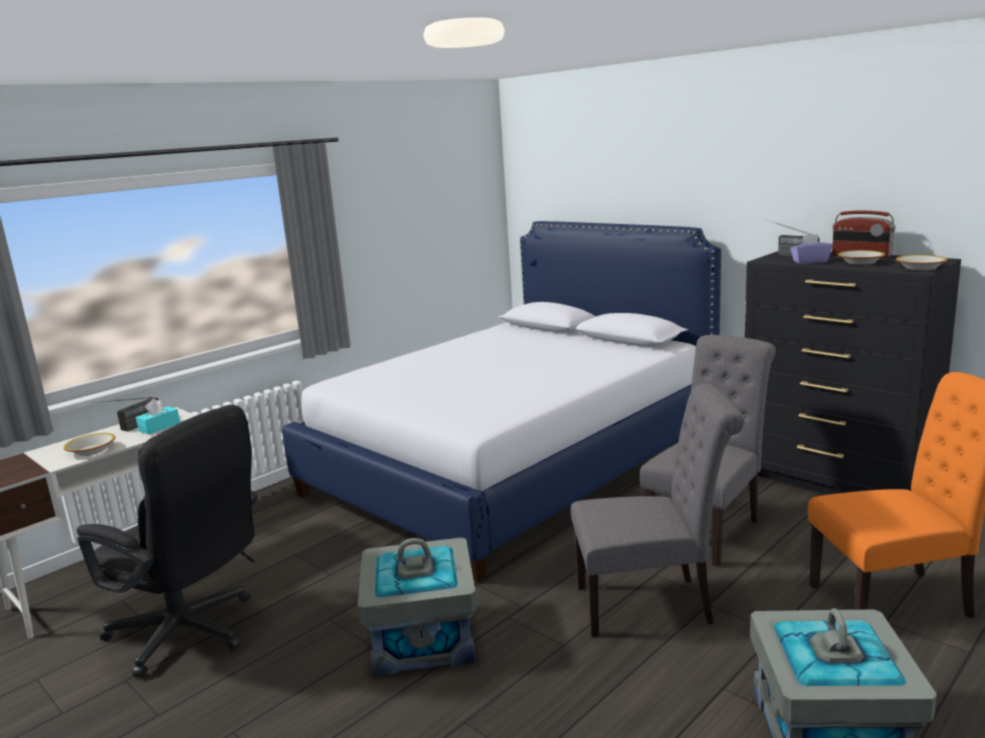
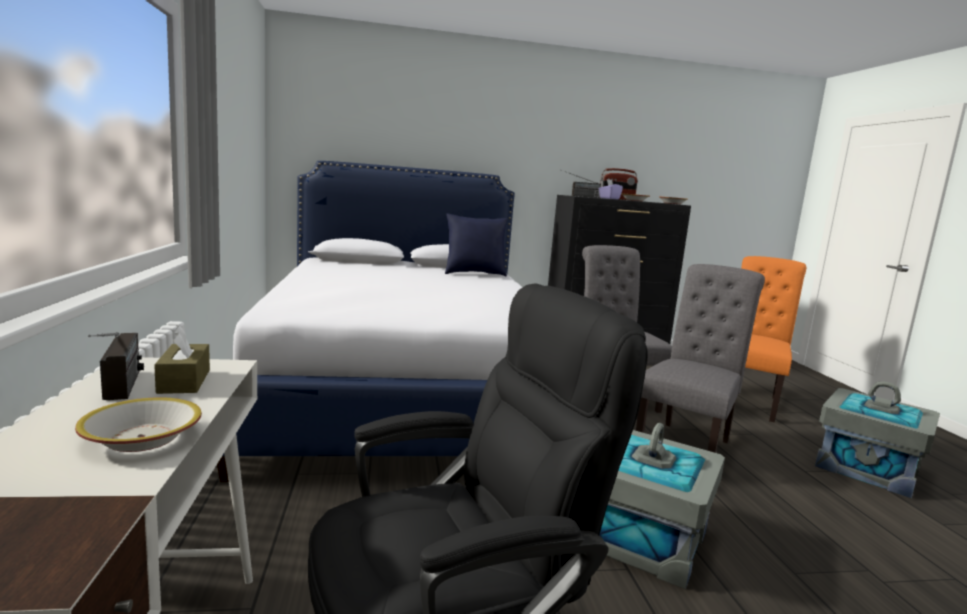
camera: 55 degrees left, 5 degrees down
turquoise tissue box [136,399,180,435] -> brown tissue box [154,325,210,394]
none -> blue pillow [445,213,508,277]

